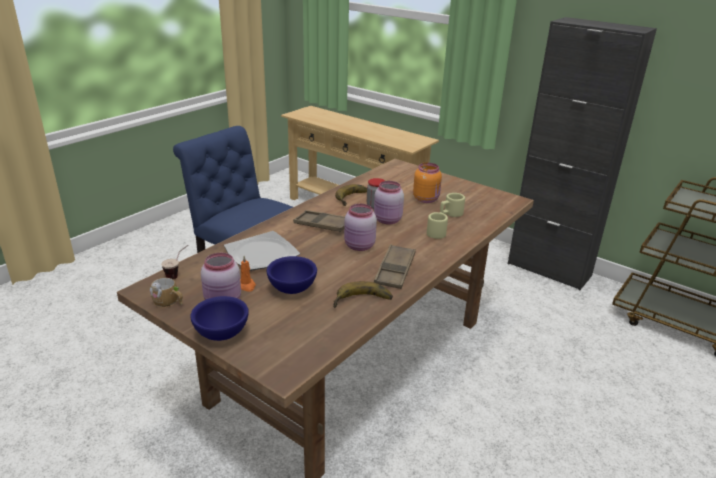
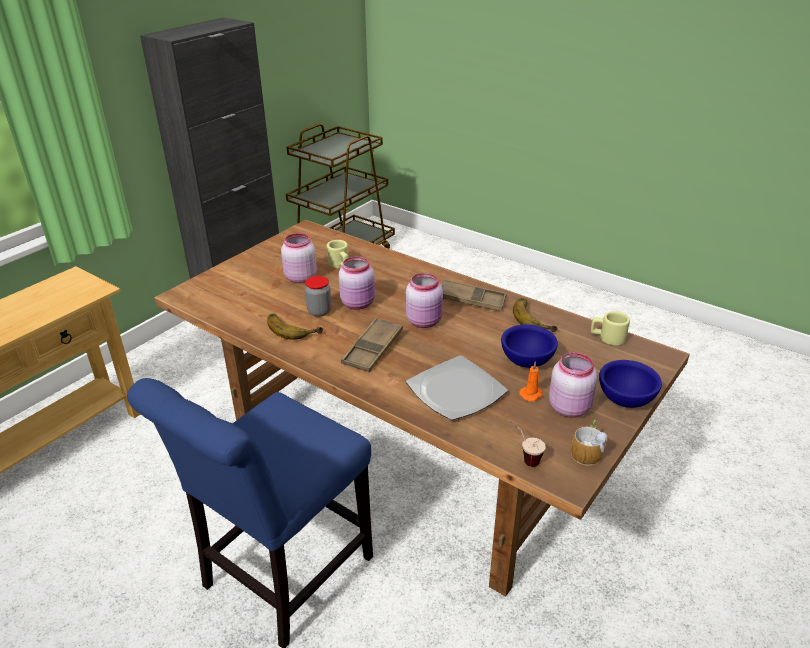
camera: 90 degrees left, 5 degrees up
orange jar [413,163,442,203] -> pink jar [281,233,317,283]
beige mug [427,212,448,239] -> beige mug moved to [591,311,630,345]

